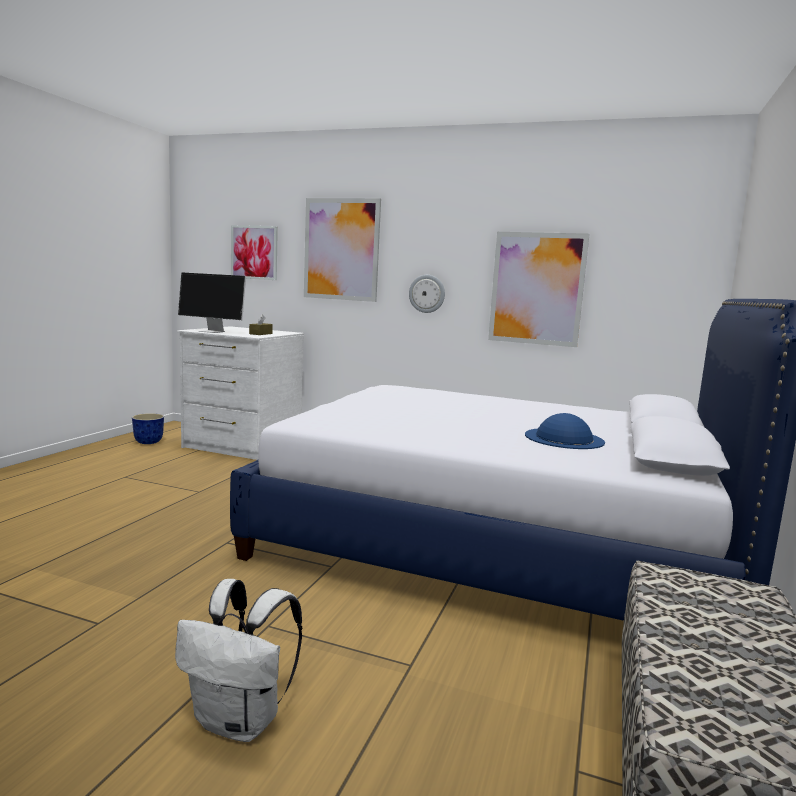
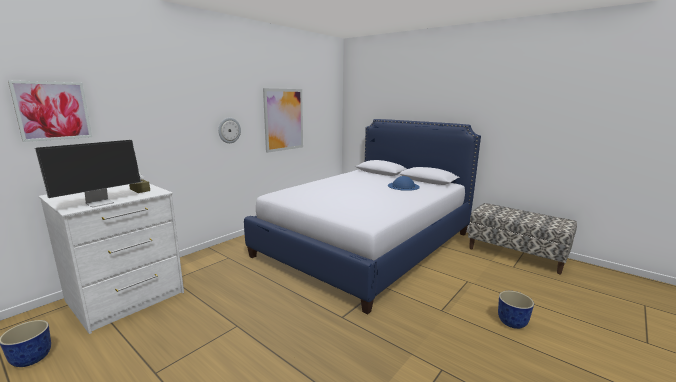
camera: 70 degrees left, 5 degrees up
white backpack [175,579,303,742] -> planter [498,291,534,329]
picture [304,198,381,302] -> none

